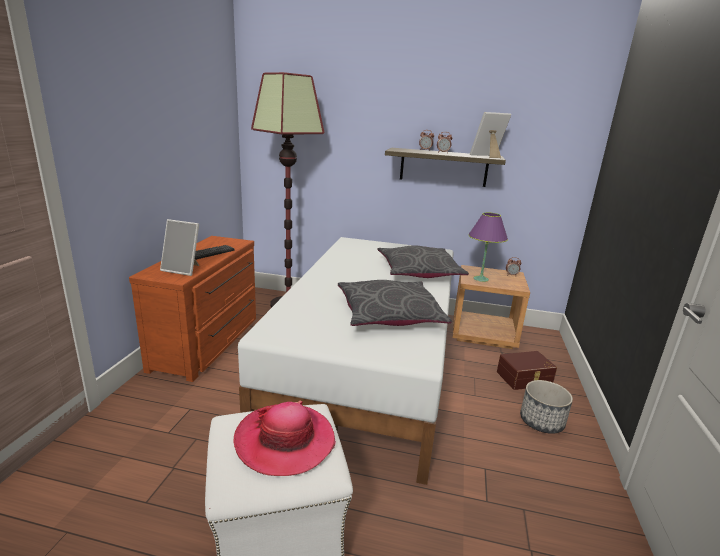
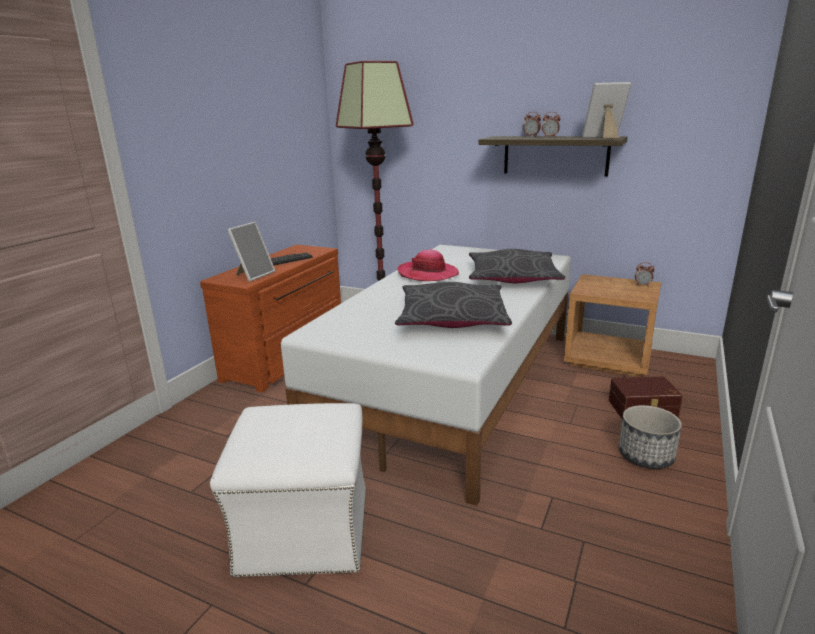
camera: 15 degrees right, 0 degrees up
picture frame [160,219,199,276] -> picture frame turned 90 degrees counterclockwise [227,222,275,282]
hat [234,400,336,476] -> hat moved to [397,249,459,281]
purple table lamp [468,212,508,282] -> none

